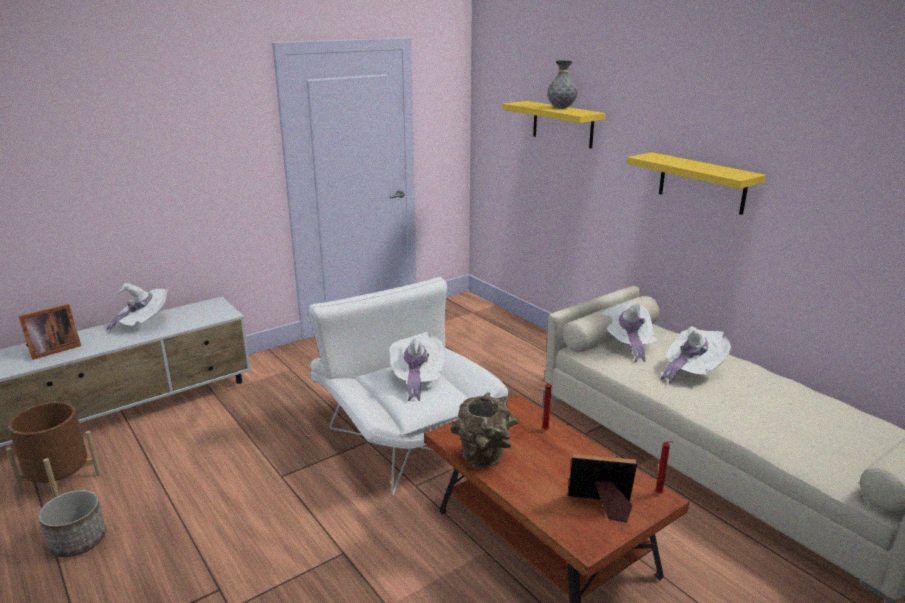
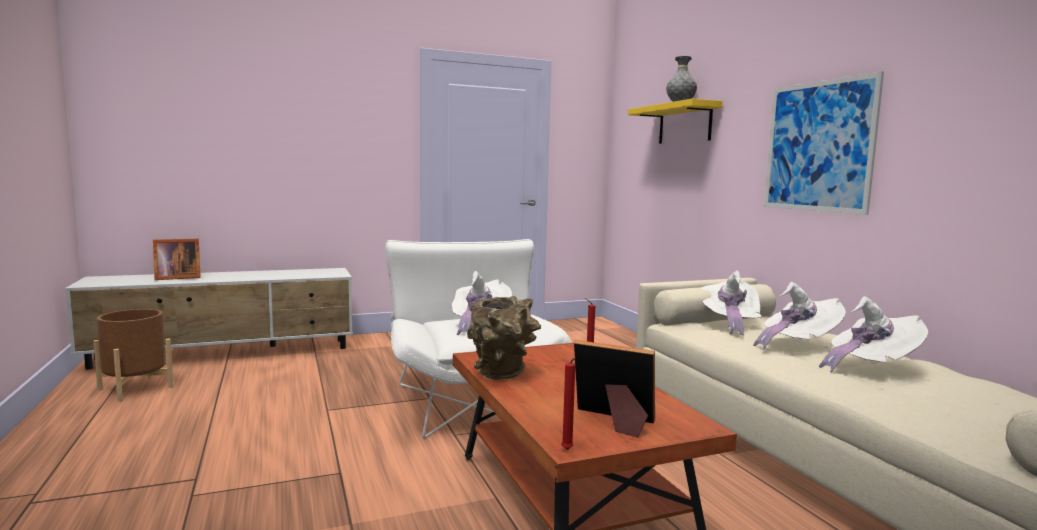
camera: 15 degrees right, 15 degrees down
planter [38,490,106,557] -> none
white hat [107,283,169,334] -> white hat moved to [819,296,928,373]
yellow shelf [626,152,766,215] -> picture [764,71,884,215]
red candle [655,441,673,494] -> red candle moved to [561,357,575,450]

